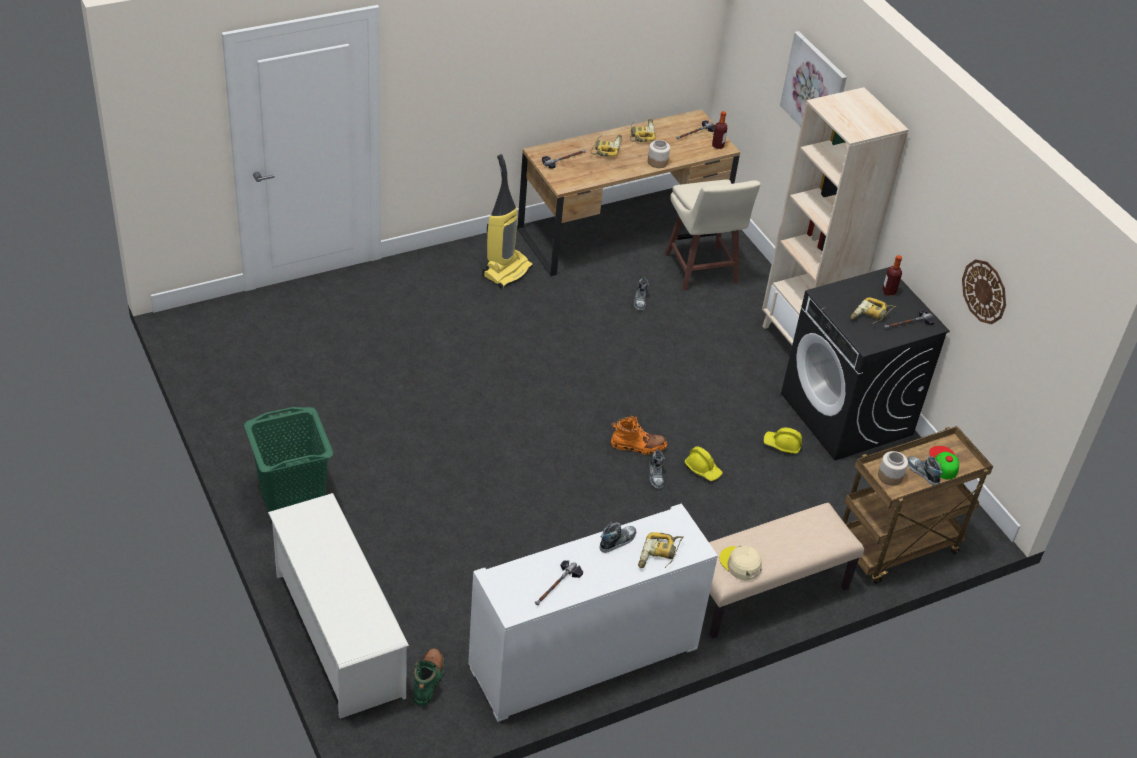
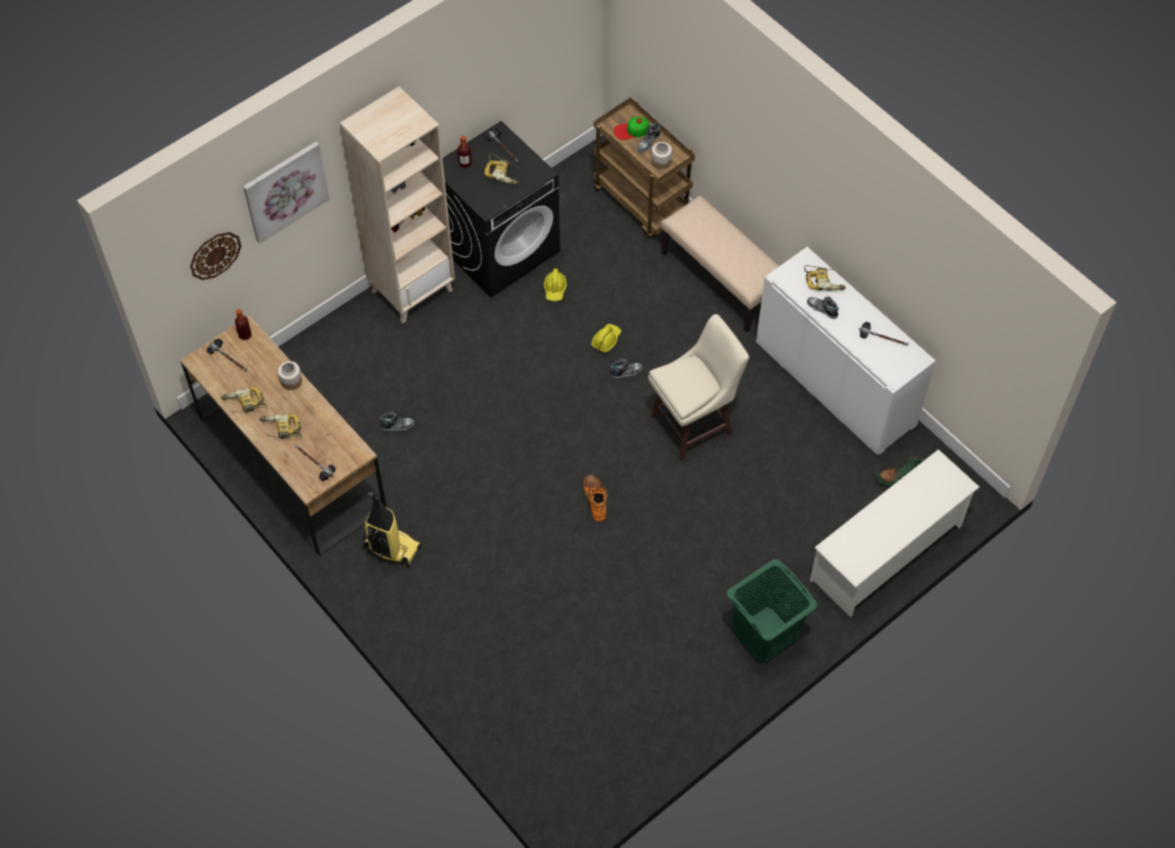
camera: 100 degrees left, 15 degrees up
orange boot [611,415,667,455] -> orange boot moved to [584,475,607,522]
beige stool [665,179,760,290] -> beige stool moved to [648,314,749,460]
beige cap [719,545,762,581] -> none
wall clock [962,259,1006,324] -> wall clock moved to [190,232,241,280]

